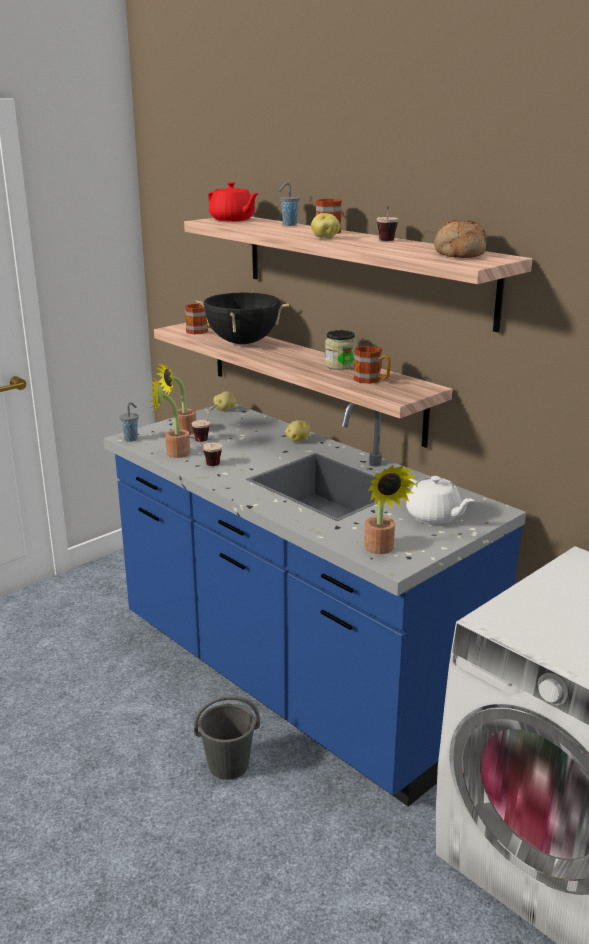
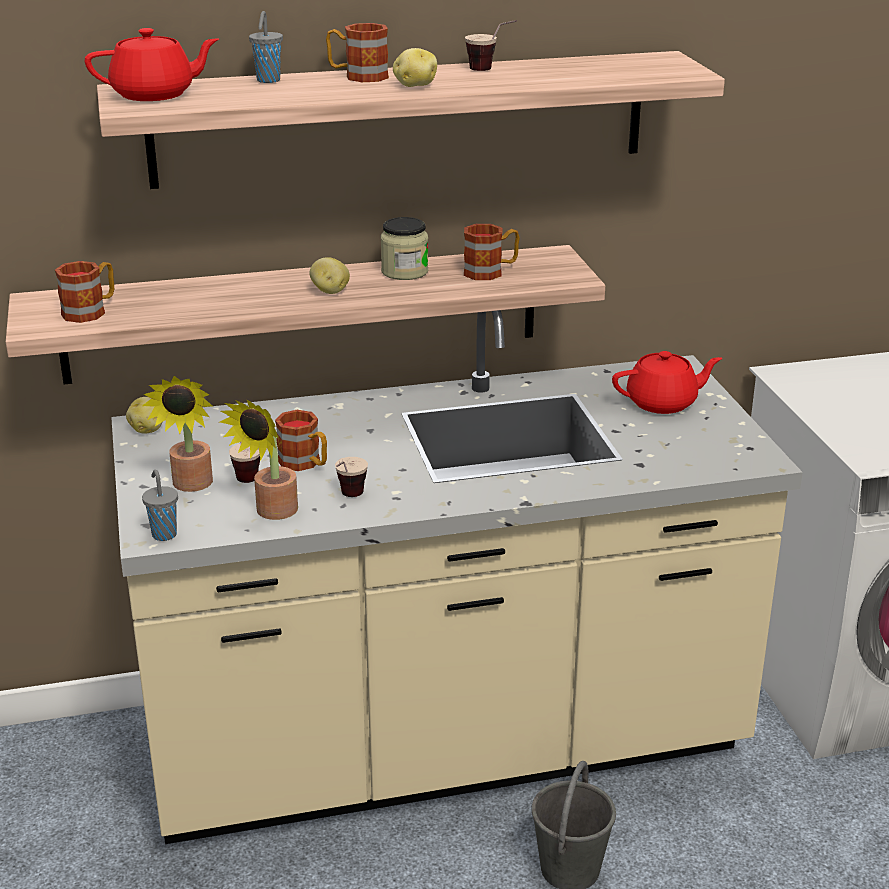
camera: 60 degrees left, 5 degrees up
blue counter [103,402,526,806] -> beige counter [111,310,803,844]
black cooking pot [196,292,289,344] -> none
potato [286,420,310,442] -> potato moved to [310,257,350,294]
potted plant [364,465,417,554] -> none
white teapot [406,476,474,524] -> red teapot [612,351,722,414]
bread [434,220,487,258] -> none
none -> mug [275,410,327,471]

